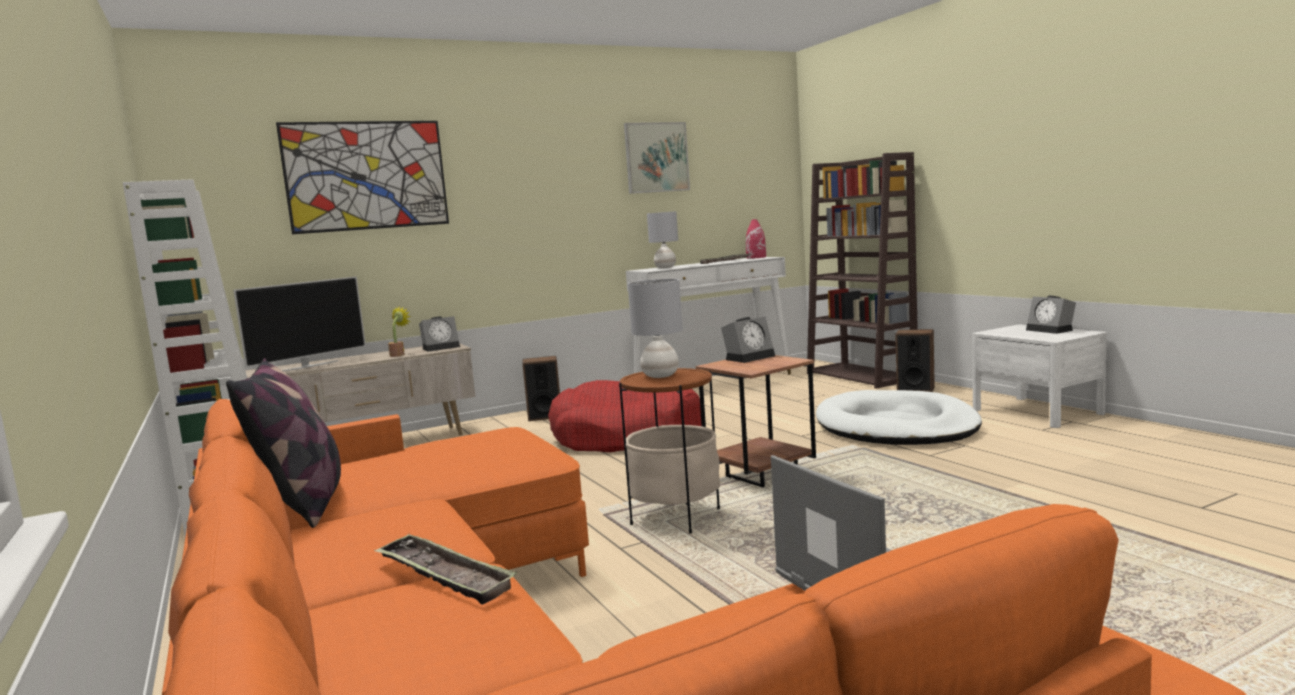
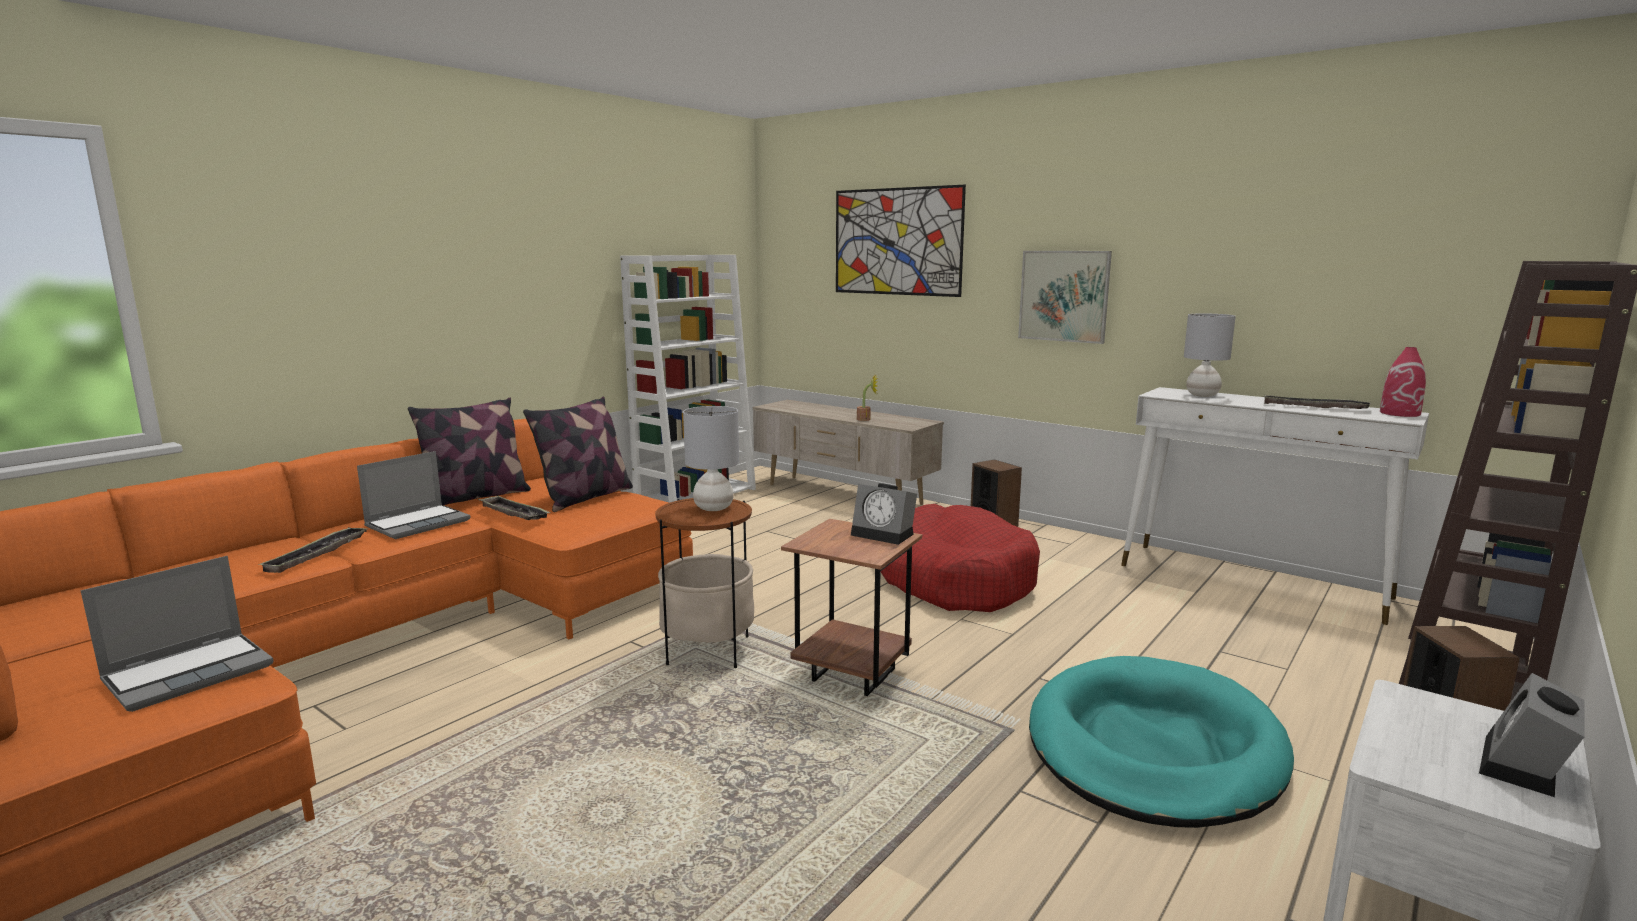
camera: 65 degrees right, 5 degrees up
television [233,276,366,372] -> none
alarm clock [419,316,460,352] -> none
picture [624,122,690,194] -> picture moved to [1018,251,1112,344]
white dog bed [816,390,982,445] -> turquoise dog bed [1029,656,1294,828]
none -> laptop [357,451,471,539]
none -> tray [478,495,551,520]
none -> pillow [523,397,633,512]

